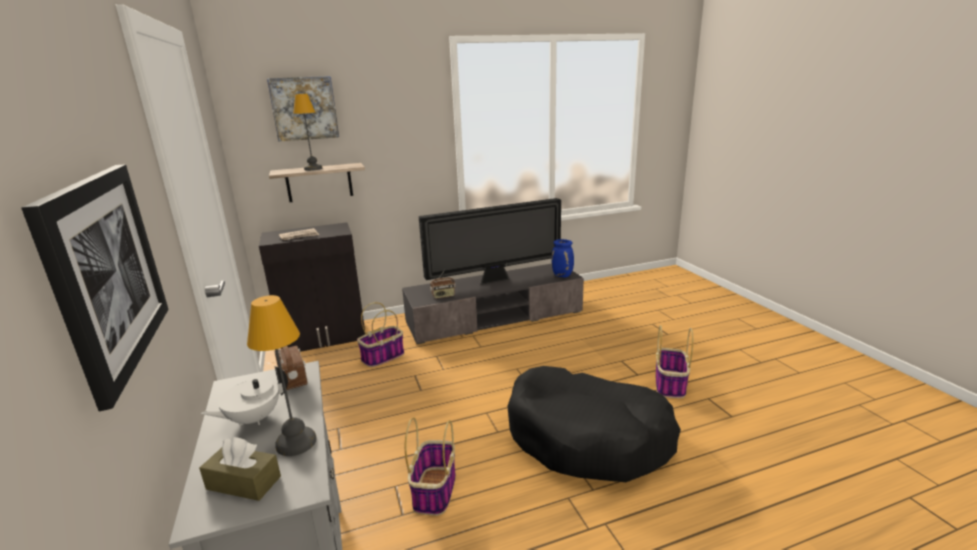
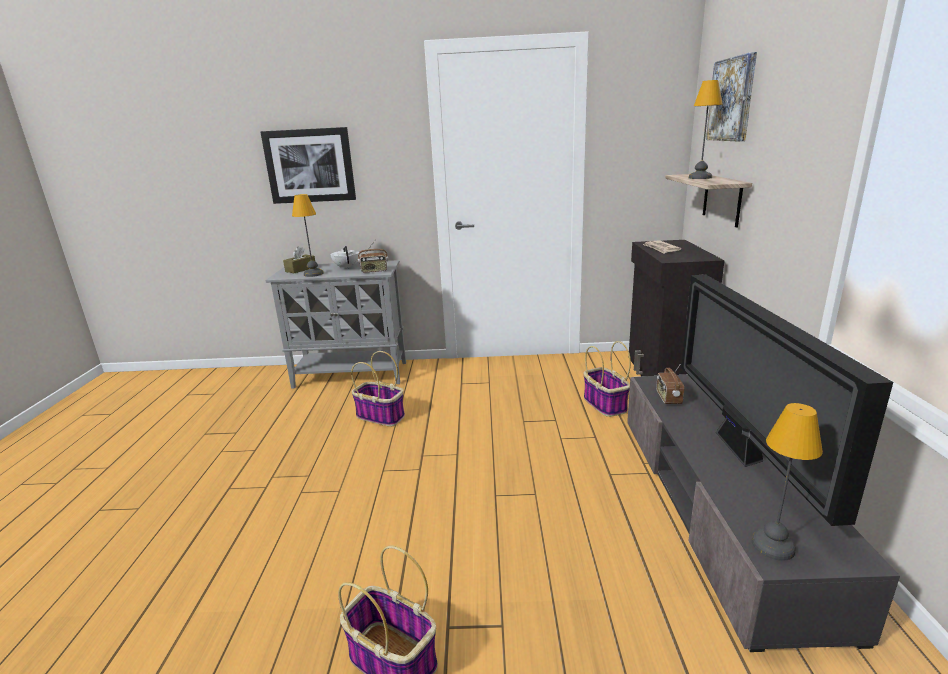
camera: 110 degrees right, 0 degrees up
black dog bed [508,366,681,482] -> none
blue vase [552,239,574,277] -> table lamp [752,403,823,561]

